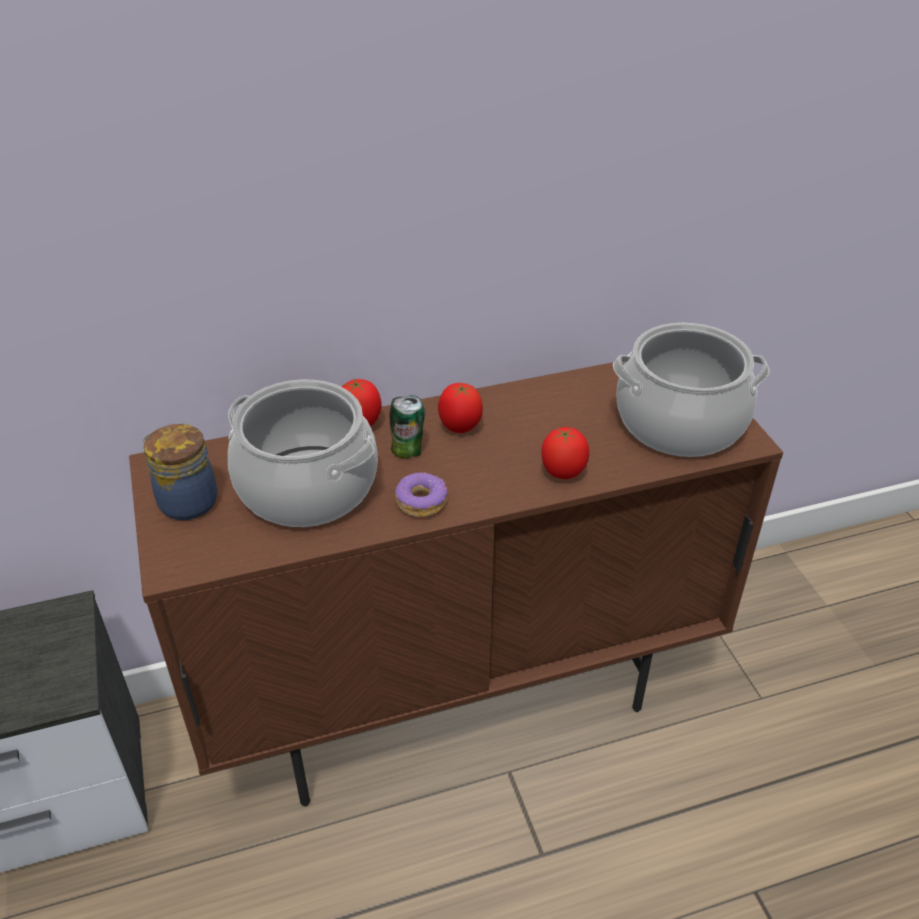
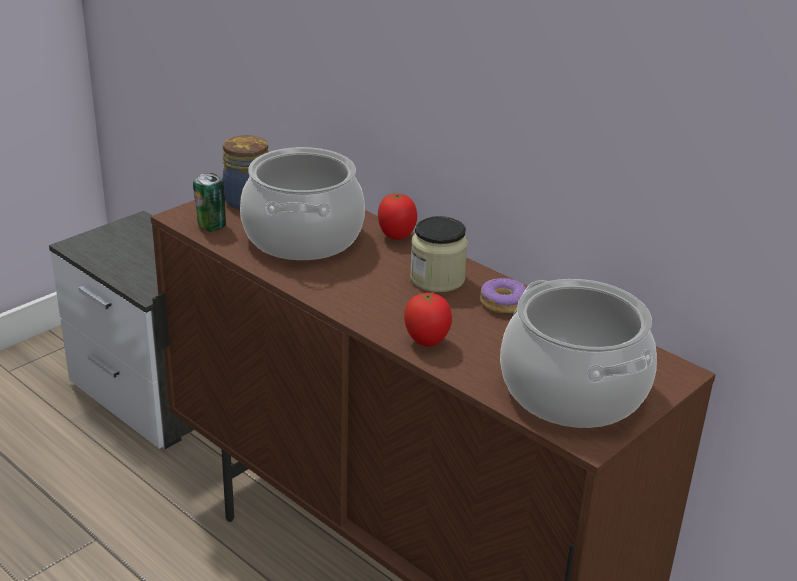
camera: 60 degrees right, 10 degrees down
can [390,395,425,459] -> can moved to [193,173,226,232]
donut [395,472,447,517] -> donut moved to [480,278,526,313]
tomato [438,383,483,433] -> jar [410,216,468,292]

